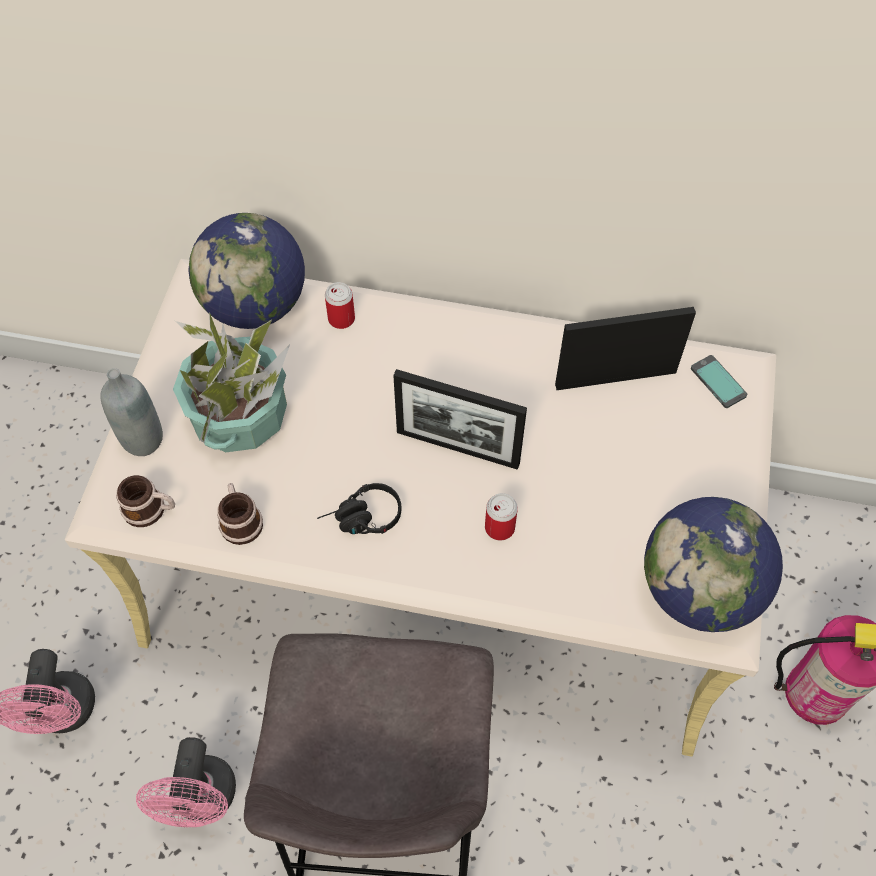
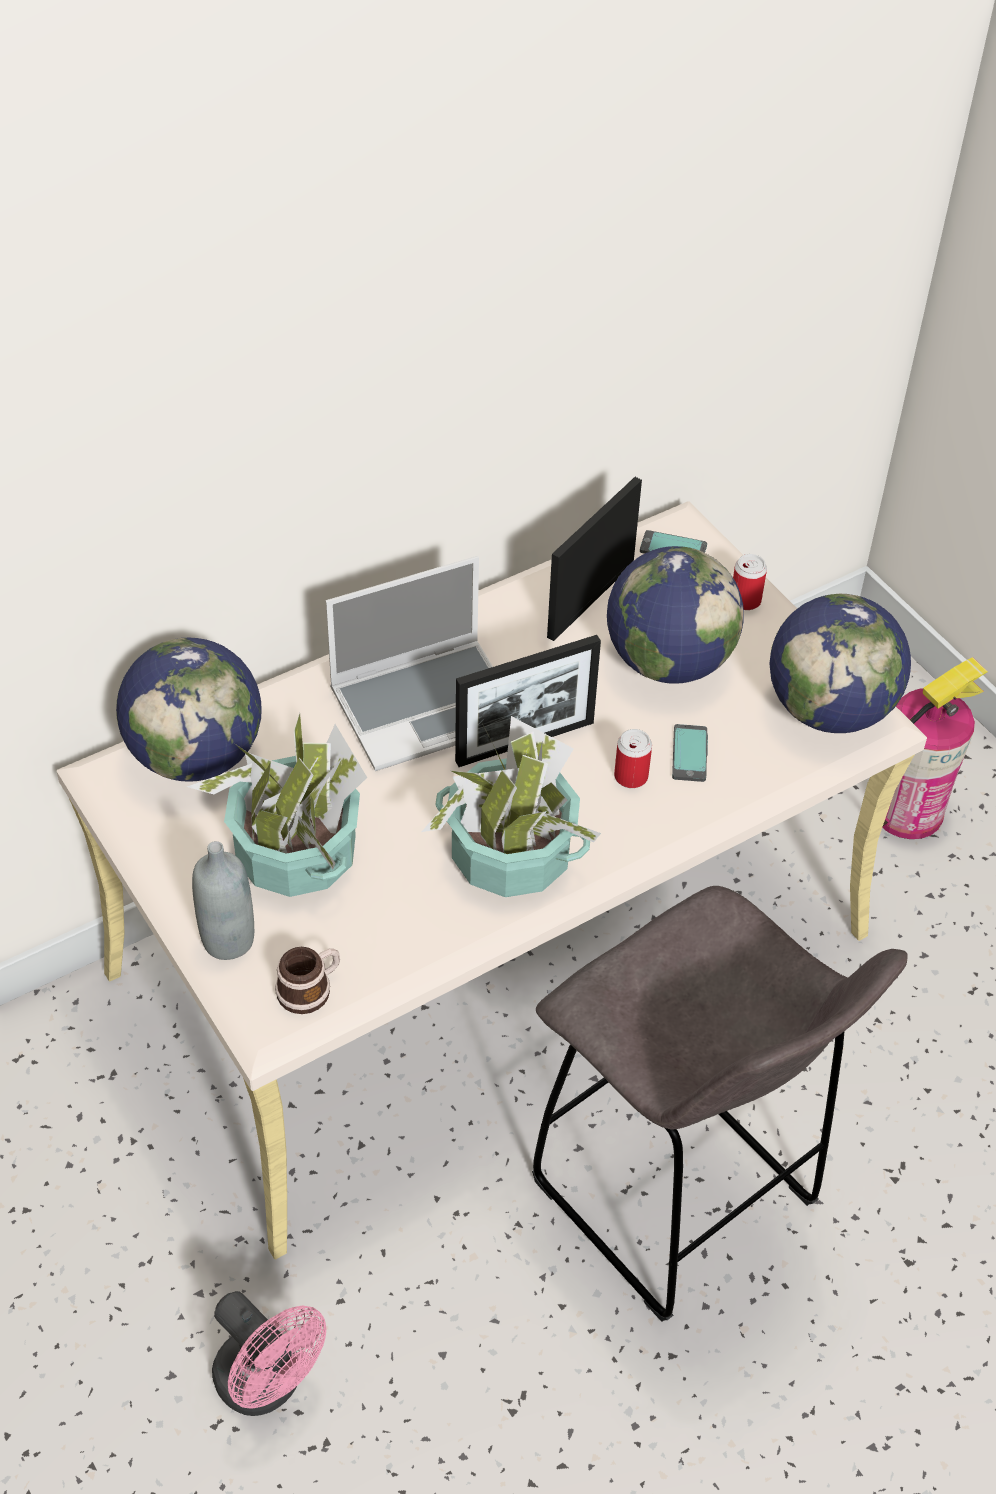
camera: 45 degrees left, 10 degrees down
pink fan [136,737,236,827] -> none
mug [217,483,263,545] -> none
black headphones [317,483,401,534] -> potted plant [422,716,601,897]
can [325,282,355,329] -> can moved to [733,554,767,610]
none -> laptop [326,556,493,771]
none -> globe [607,546,744,684]
none -> phone [672,724,708,782]

